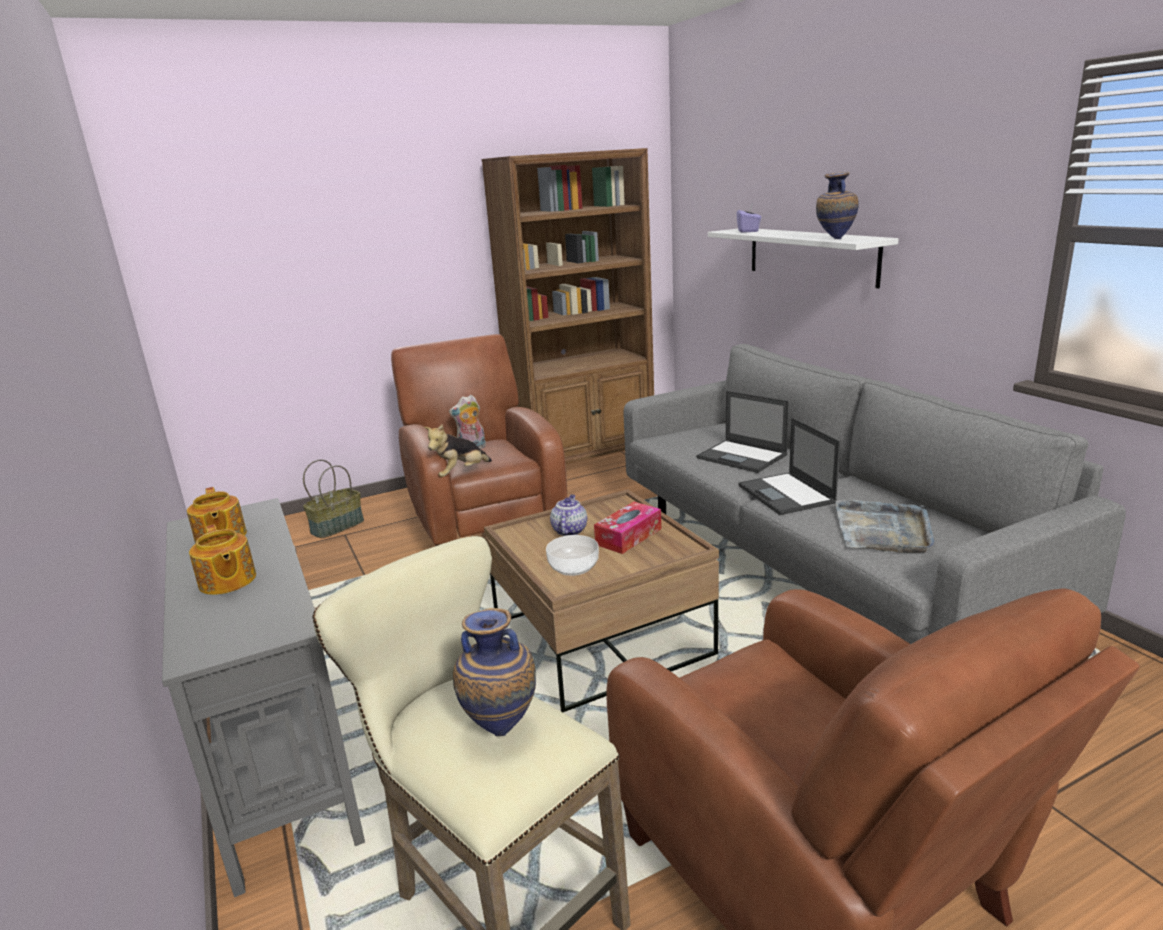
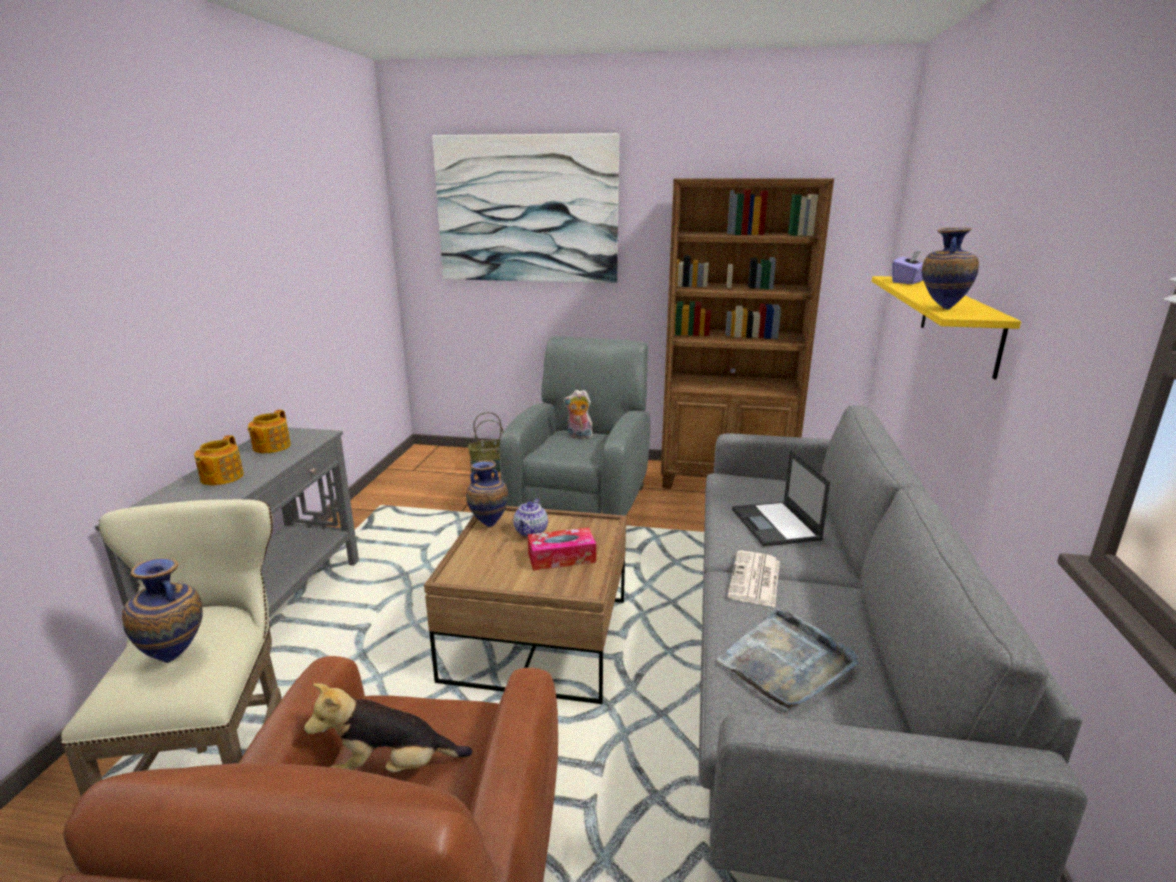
camera: 35 degrees right, 0 degrees up
brown armchair [391,334,567,546] -> grey armchair [500,336,650,516]
plush toy [424,425,492,477] -> plush toy moved to [304,683,472,772]
bowl [546,535,599,576] -> none
teapot [550,495,587,536] -> teapot turned 150 degrees clockwise [513,498,548,537]
white shelf [708,229,899,289] -> yellow shelf [872,276,1021,379]
laptop [738,418,840,515] -> newspaper [728,551,780,607]
none -> picture [432,133,619,283]
none -> vase [466,460,508,527]

